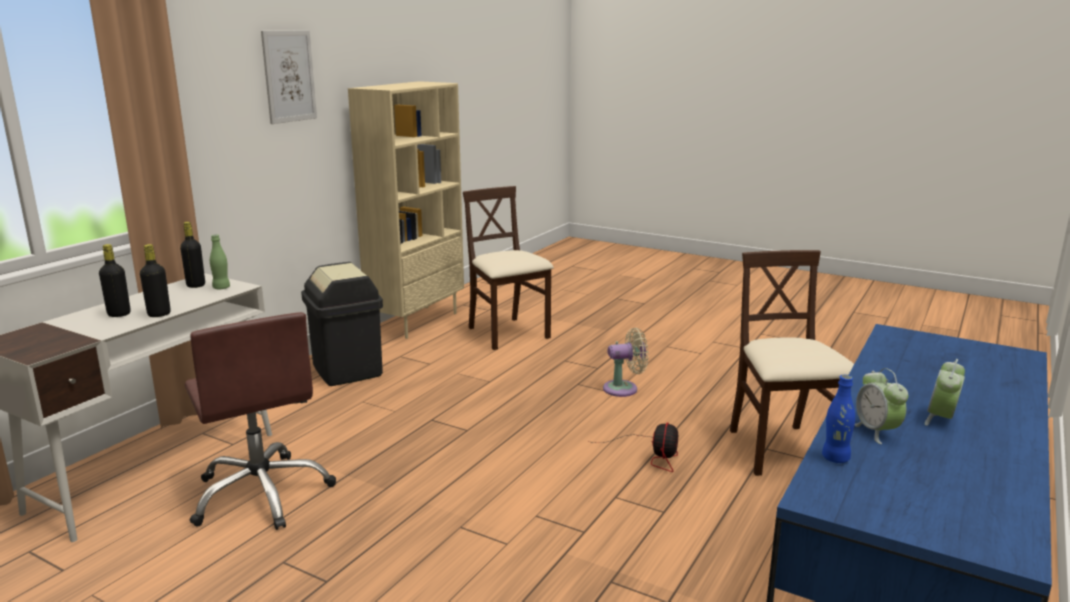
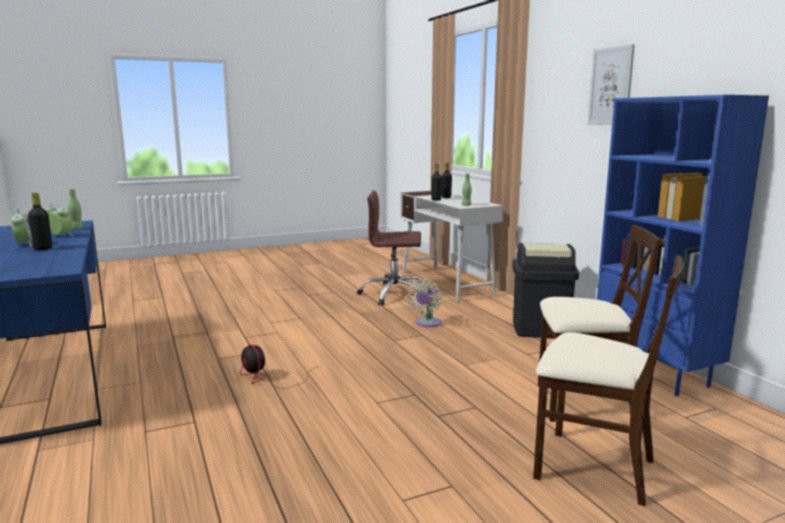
camera: 125 degrees right, 5 degrees down
black bottle [180,222,205,288] -> black bottle moved to [28,193,52,250]
beige bookcase [348,81,464,339] -> blue bookcase [597,95,769,396]
beige fan [603,328,648,397] -> beige fan moved to [408,279,442,327]
beige chair [730,250,854,476] -> beige chair moved to [533,255,683,506]
blue bottle [822,375,855,463] -> green bottle [68,189,83,230]

